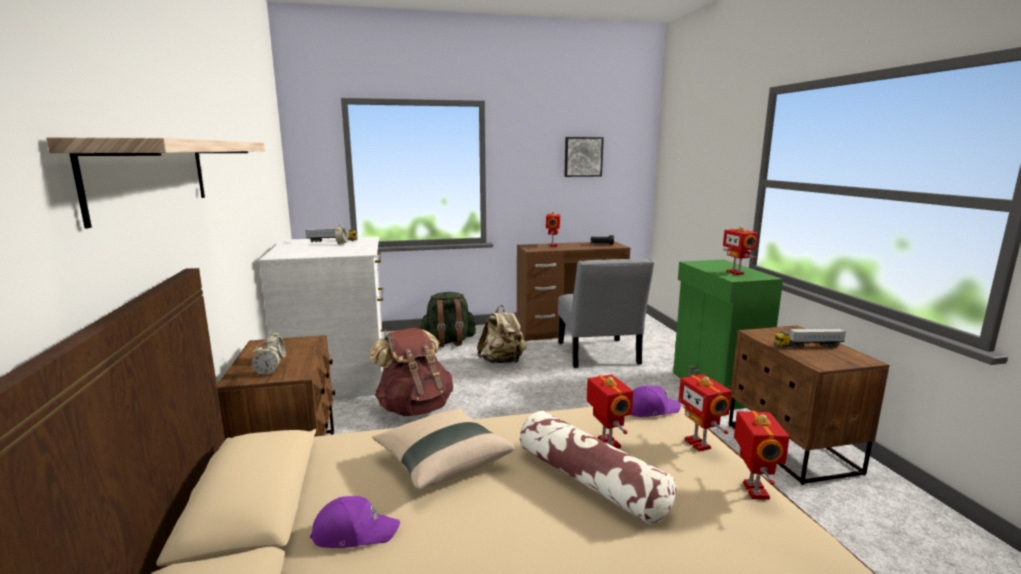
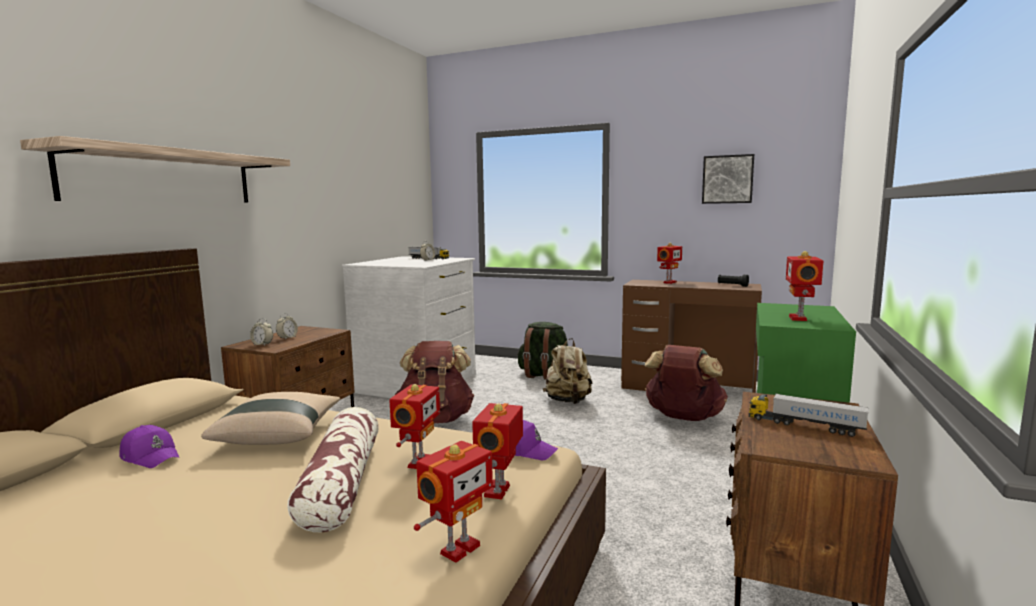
camera: 35 degrees right, 5 degrees down
grey chair [558,259,655,368] -> brown backpack [645,345,728,421]

